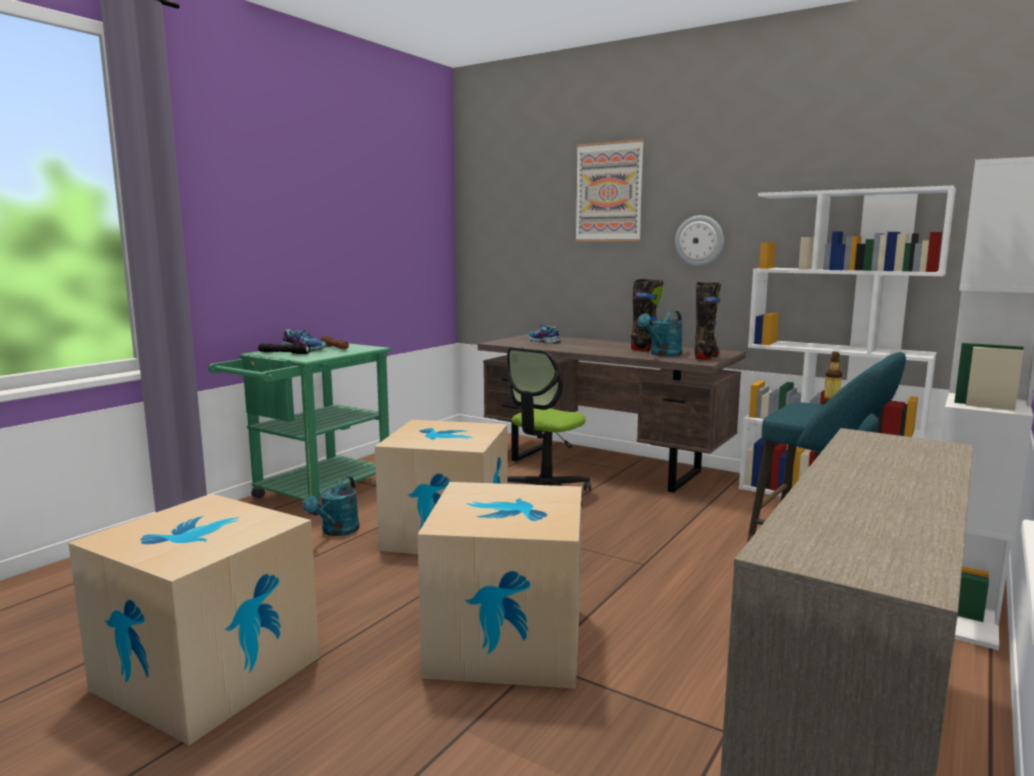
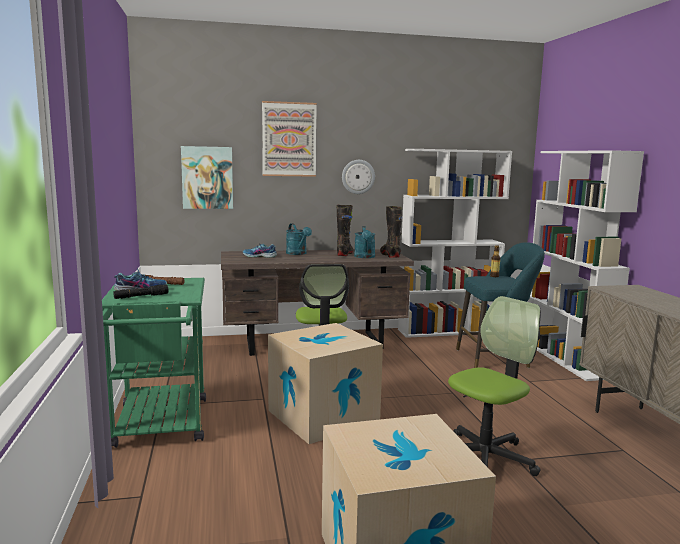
camera: 45 degrees left, 0 degrees up
turquoise watering can [303,476,360,536] -> turquoise watering can moved to [286,223,312,255]
cardboard box [418,482,582,689] -> office chair [448,296,541,476]
none -> picture [181,146,233,209]

